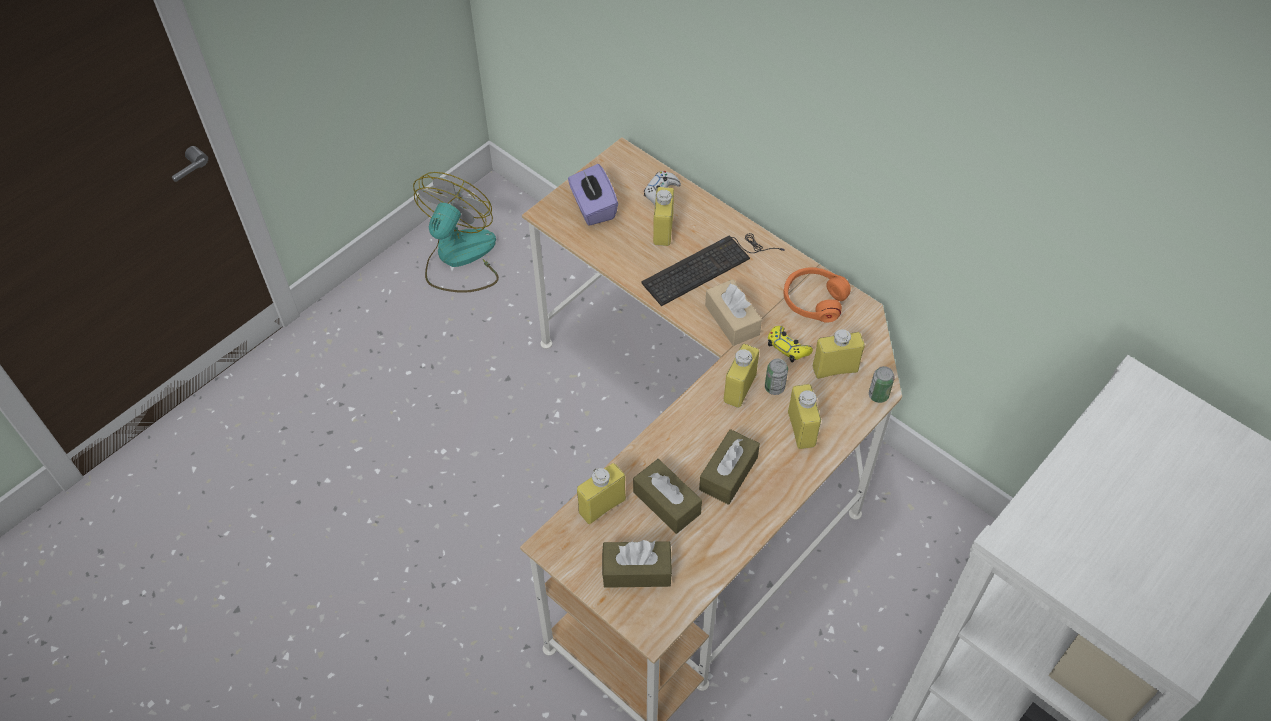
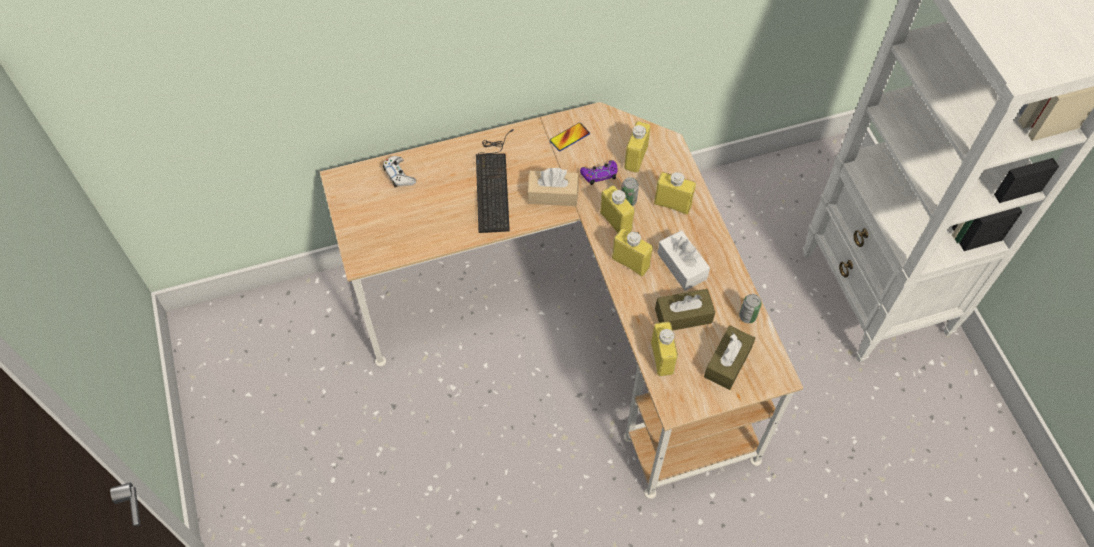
camera: 60 degrees left, 5 degrees up
fan [413,172,499,293] -> none
purple tissue box [568,164,618,226] -> none
yellow bottle [653,187,674,246] -> yellow bottle moved to [612,229,653,276]
brown tissue box [699,429,760,505] -> white tissue box [657,231,710,291]
yellow game controller [768,326,813,363] -> purple game controller [580,160,618,185]
orange headphones [783,267,851,323] -> phone [550,123,590,151]
can [869,366,895,403] -> can moved to [739,294,762,323]

